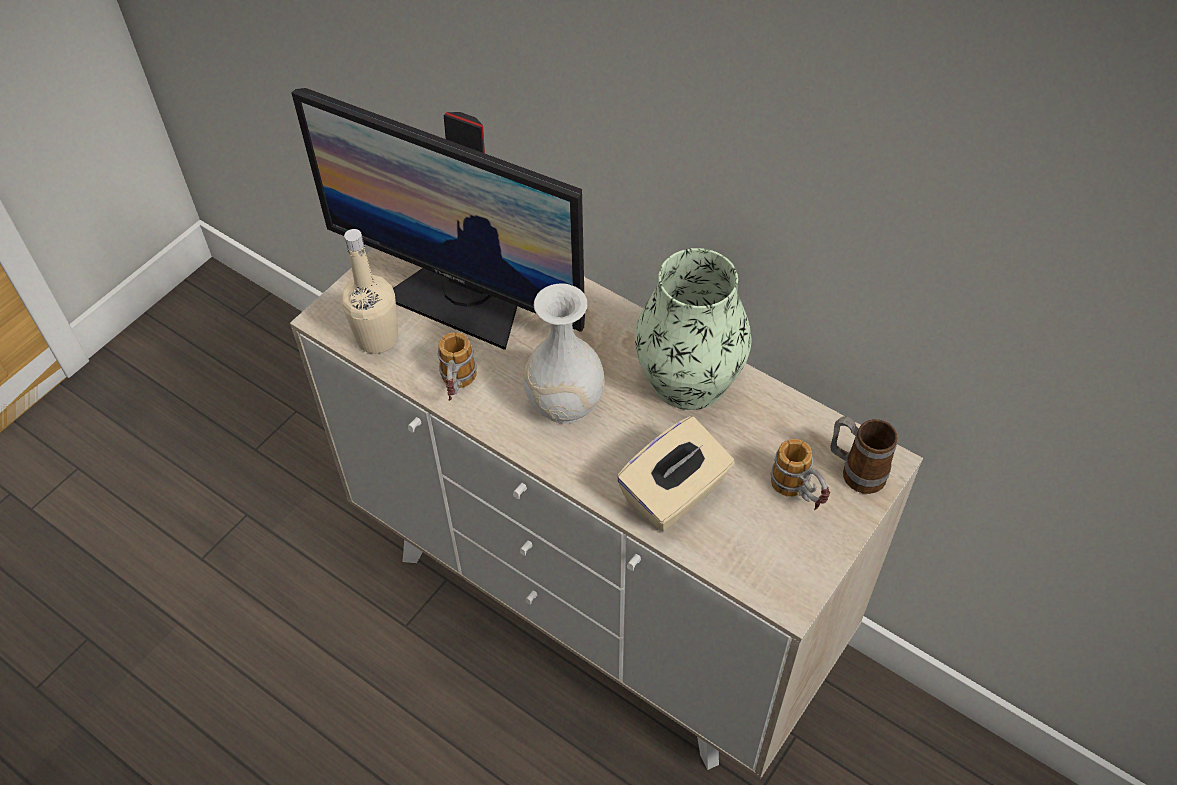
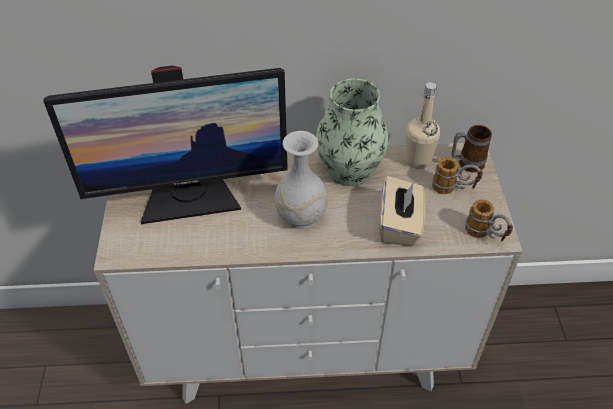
camera: 40 degrees left, 5 degrees down
beige bottle [341,229,398,354] -> beige bottle moved to [405,82,440,169]
mug [438,332,477,401] -> mug moved to [465,199,513,242]

